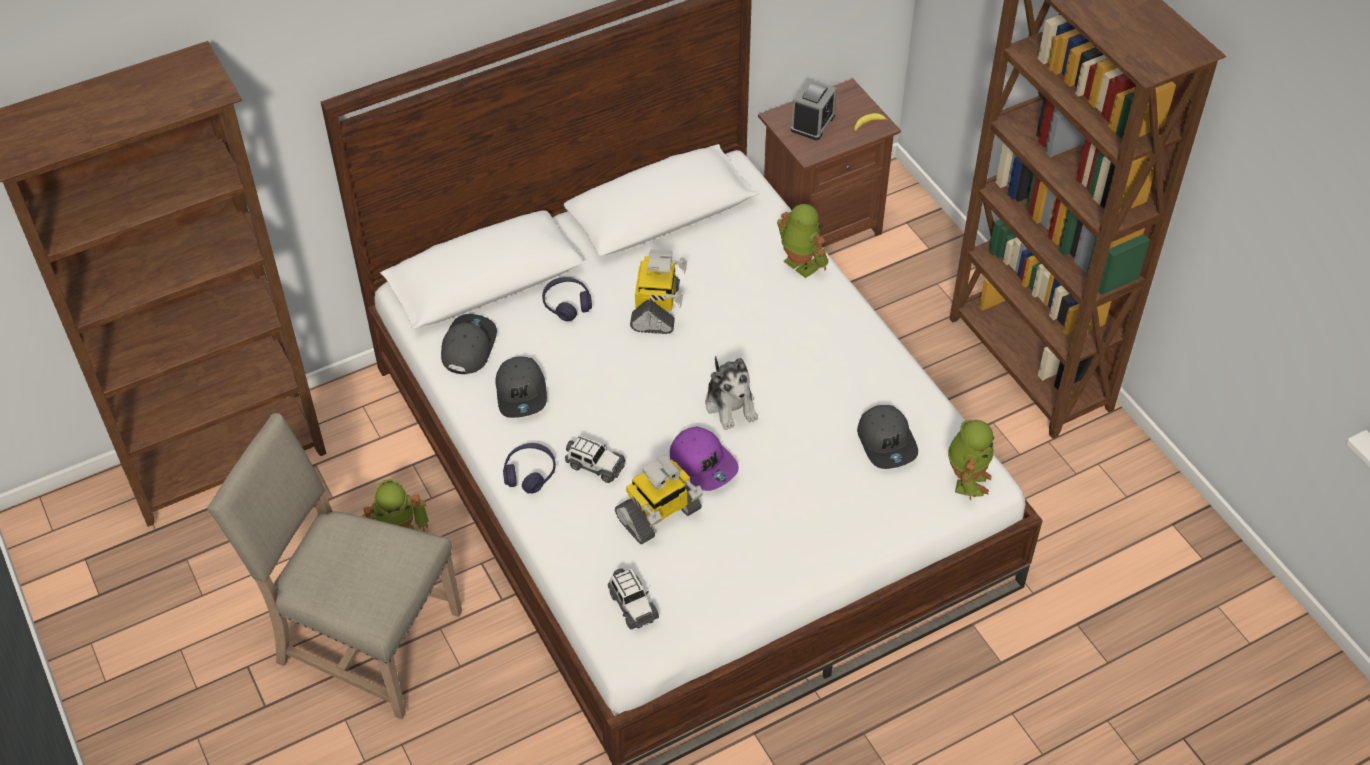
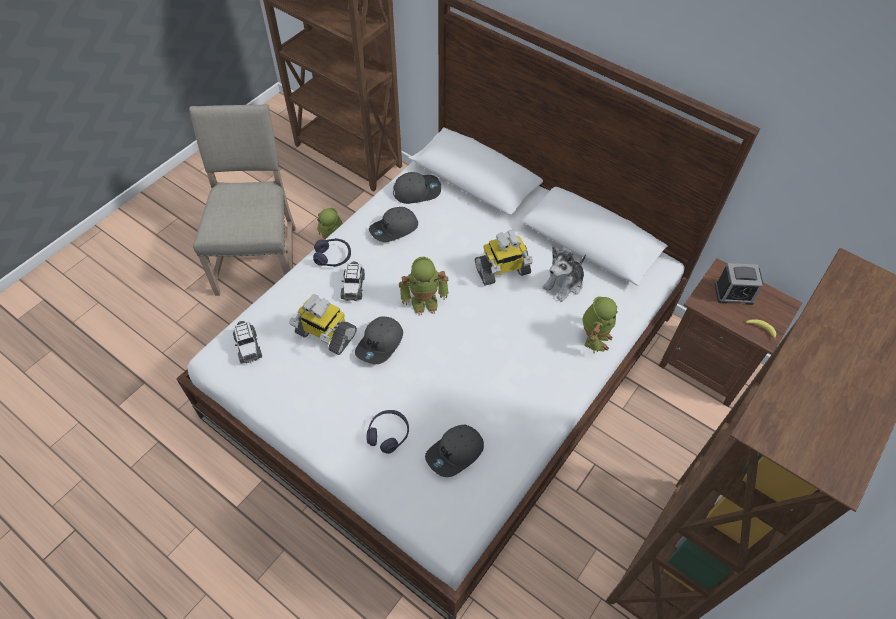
camera: 65 degrees right, 5 degrees up
purple headphones [542,277,592,321] -> purple headphones moved to [367,410,409,454]
toy car [608,568,659,629] -> toy car turned 60 degrees counterclockwise [233,321,262,364]
purple cap [670,426,739,491] -> grey cap [355,317,403,364]
plush toy [705,355,758,430] -> plush toy moved to [542,247,586,302]
toy robot [948,420,994,500] -> toy robot moved to [399,257,448,316]

